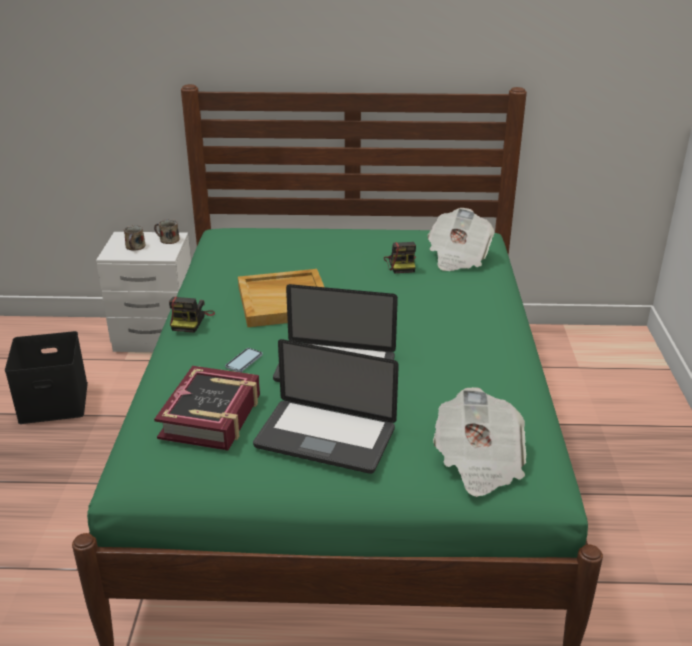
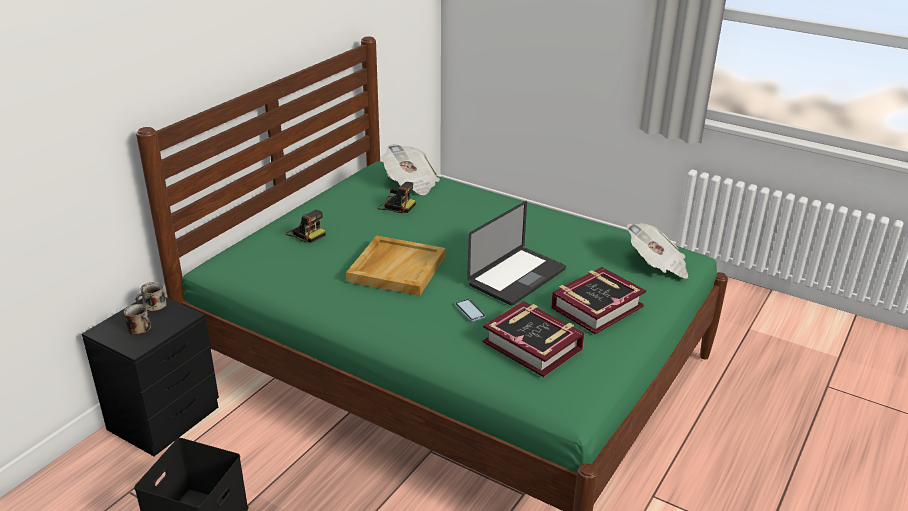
camera: 60 degrees left, 0 degrees up
white nightstand [96,232,191,352] -> black nightstand [82,297,219,456]
camera [169,297,215,333] -> camera moved to [286,210,326,243]
laptop [253,339,399,474] -> book [551,267,646,334]

